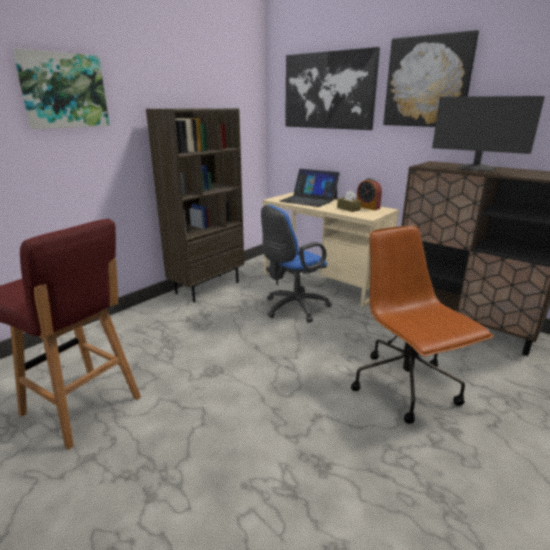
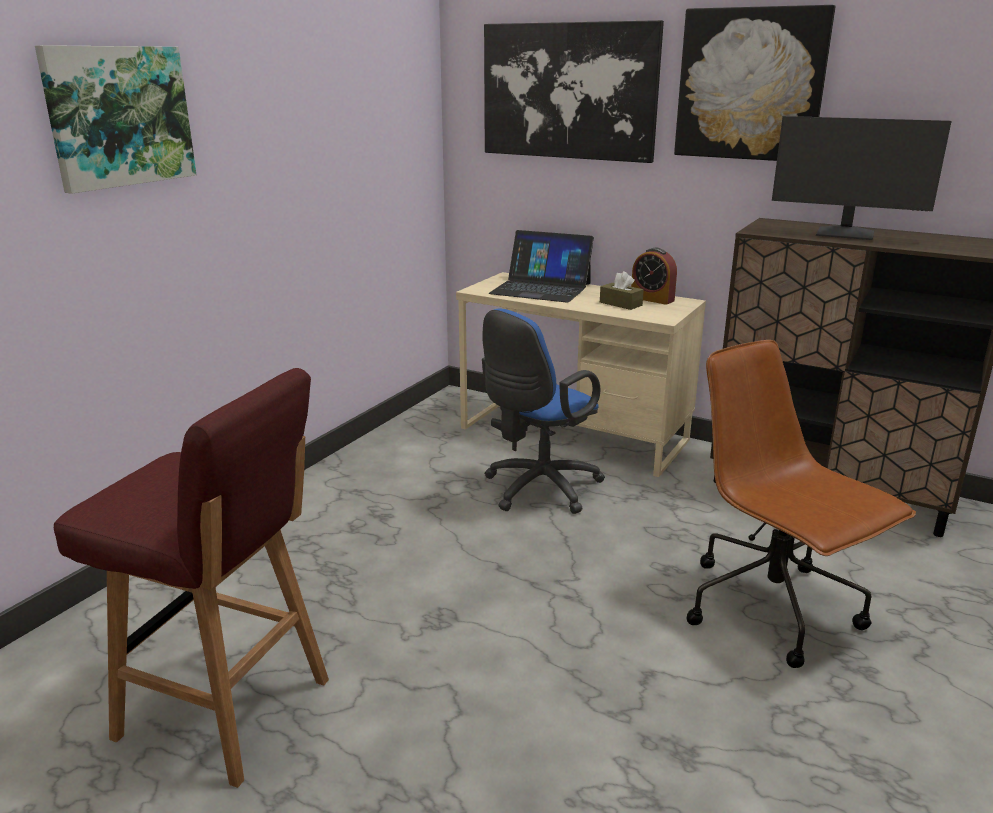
camera: 10 degrees left, 0 degrees up
brown bookcase [146,108,244,302] -> none

